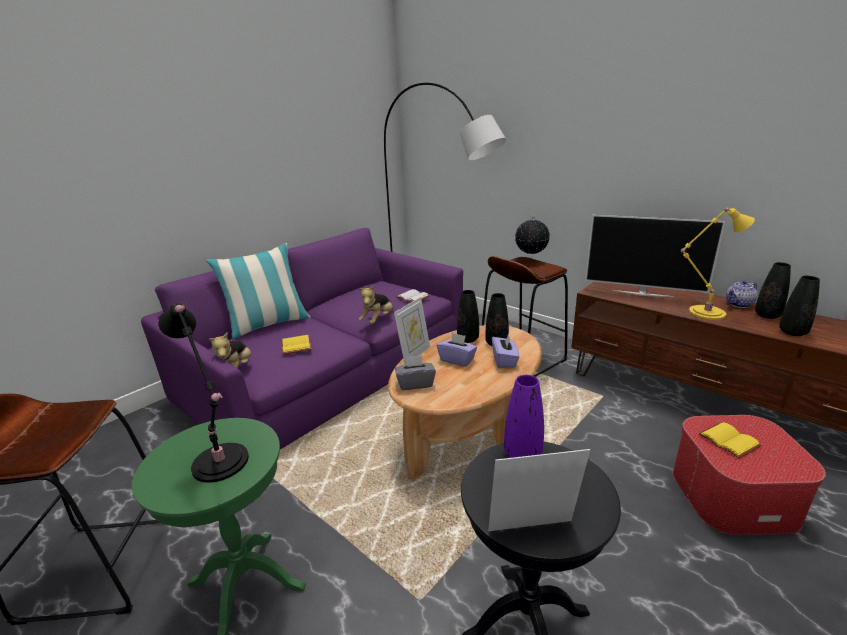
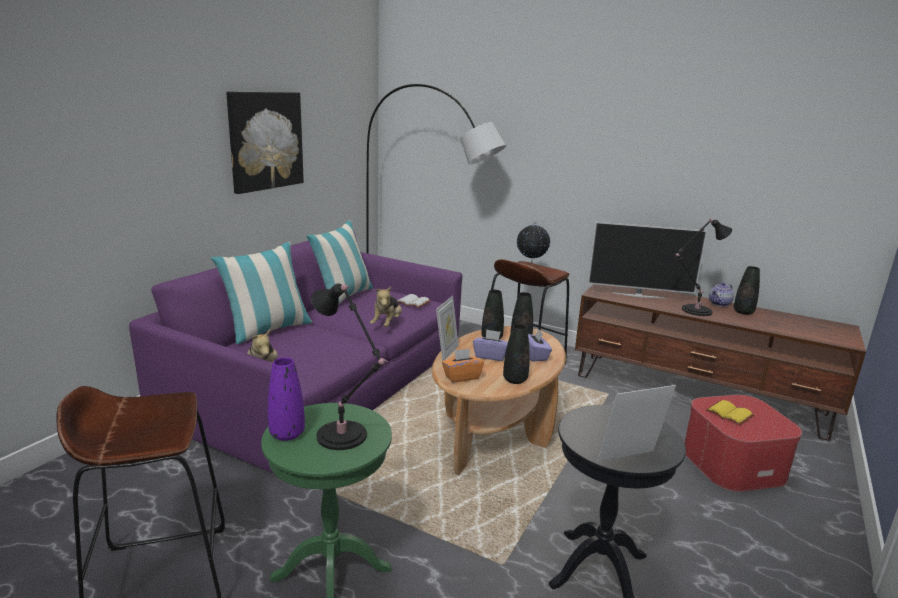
camera: 15 degrees left, 5 degrees down
yellow book [282,335,311,354] -> none
grey tissue box [395,355,436,390] -> orange tissue box [442,348,484,383]
purple vase [504,375,544,458] -> purple vase moved to [268,357,305,441]
yellow table lamp [681,207,755,320] -> black table lamp [676,219,732,316]
black vase [779,276,820,336] -> black vase moved to [503,324,530,384]
none -> picture [226,92,304,194]
none -> pillow [307,220,373,305]

